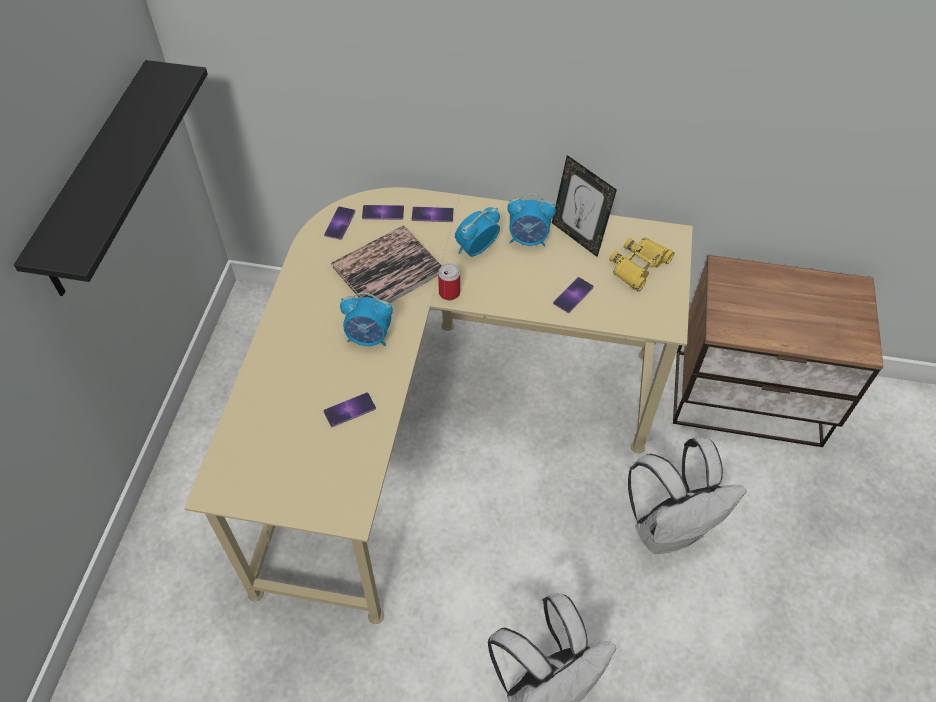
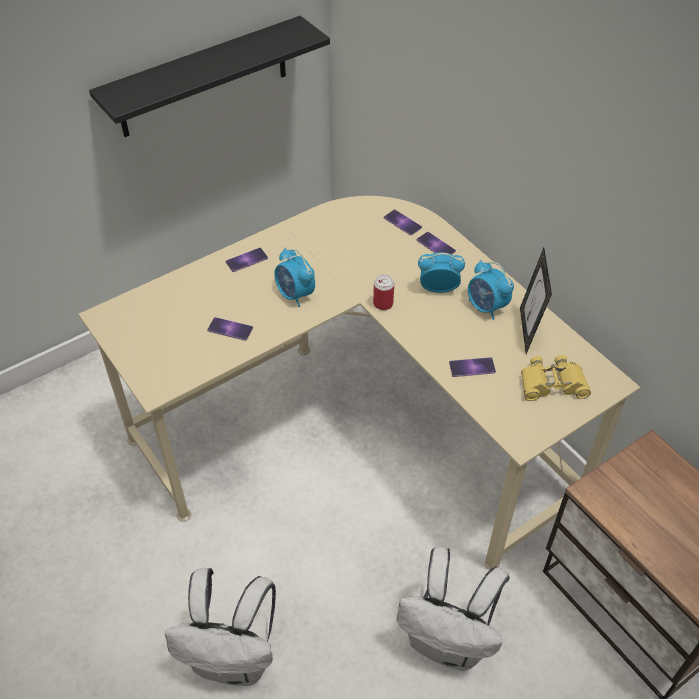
camera: 45 degrees right, 5 degrees down
phone [324,206,355,240] -> phone moved to [226,248,268,272]
book [331,226,442,303] -> none

